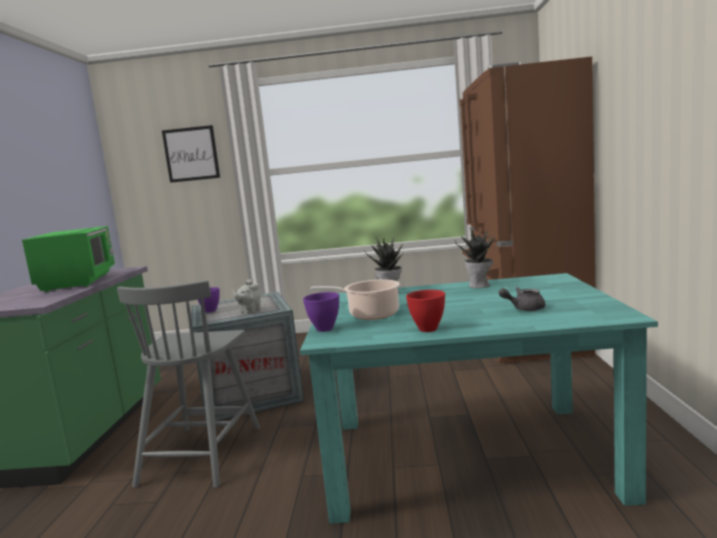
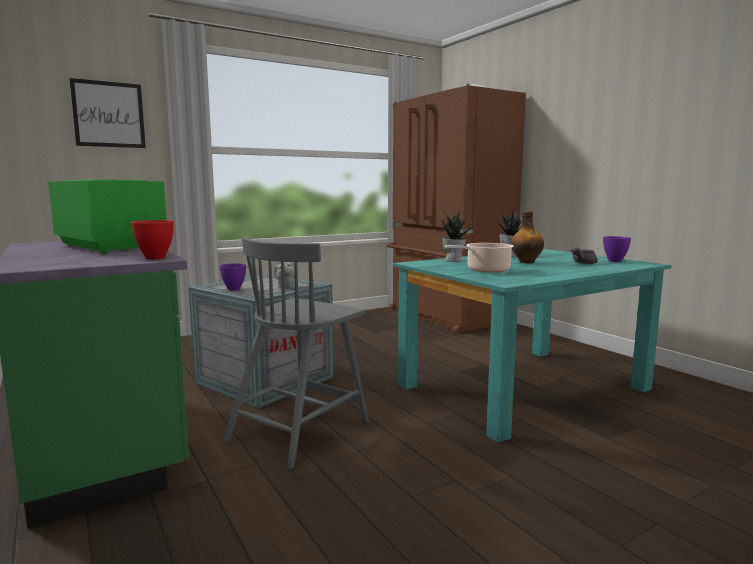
camera: 35 degrees left, 0 degrees up
grey chair [117,280,260,488] -> grey chair turned 60 degrees clockwise [223,237,369,469]
purple bowl [303,292,339,332] -> purple bowl moved to [603,236,631,262]
red bowl [406,290,445,332] -> red bowl moved to [131,220,174,259]
none -> bottle [510,210,544,264]

